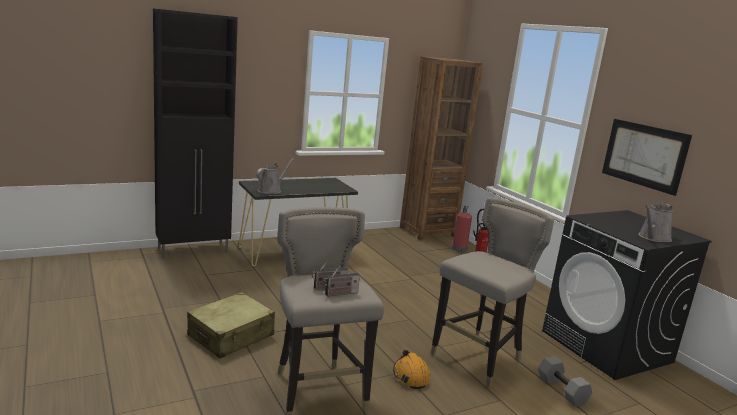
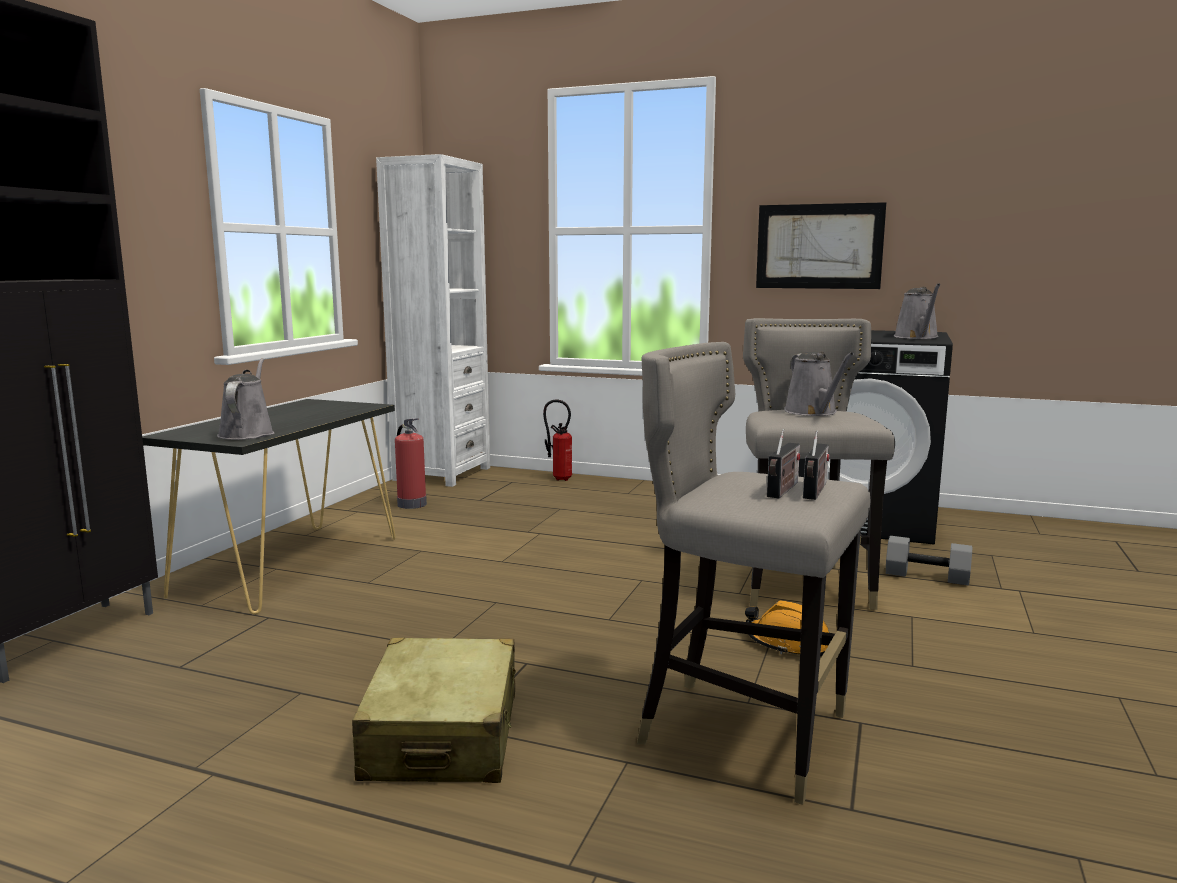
camera: 40 degrees left, 5 degrees down
brown bookcase [400,56,483,240] -> white bookcase [376,154,490,487]
fire extinguisher [452,206,472,252] -> fire extinguisher moved to [395,418,427,509]
none -> grey watering can [784,352,854,416]

